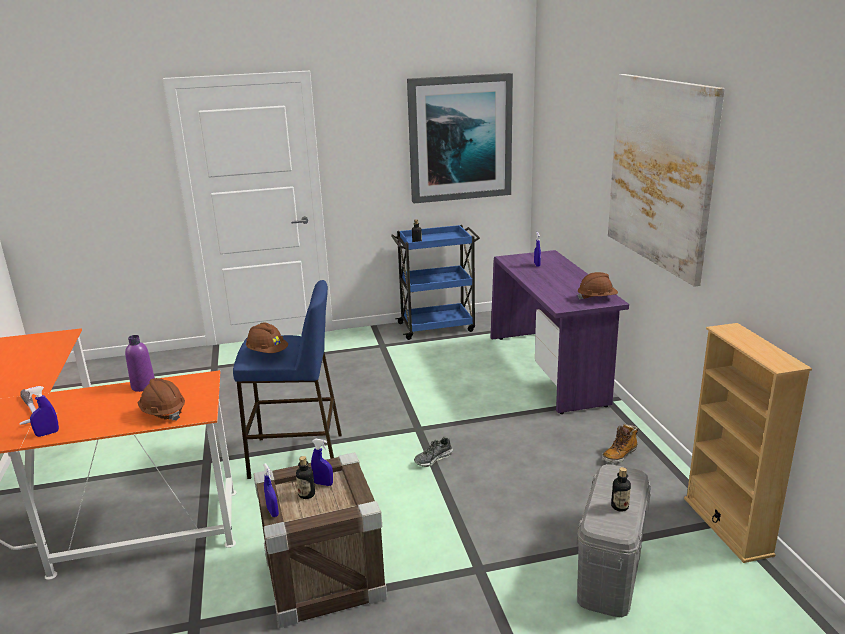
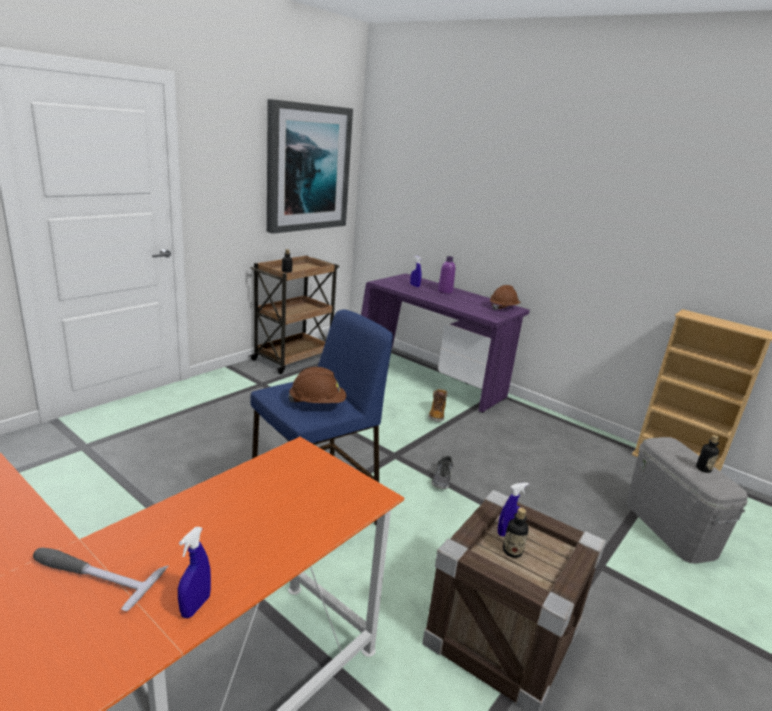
camera: 40 degrees left, 0 degrees up
purple bottle [125,335,155,392] -> purple bottle moved to [438,256,455,294]
brown hard hat [137,378,185,421] -> none
blue spray bottle [263,463,279,517] -> none
blue cart [391,225,480,340] -> brown cart [249,255,339,374]
boot [602,424,638,463] -> boot moved to [428,389,448,422]
picture [608,74,725,287] -> none

